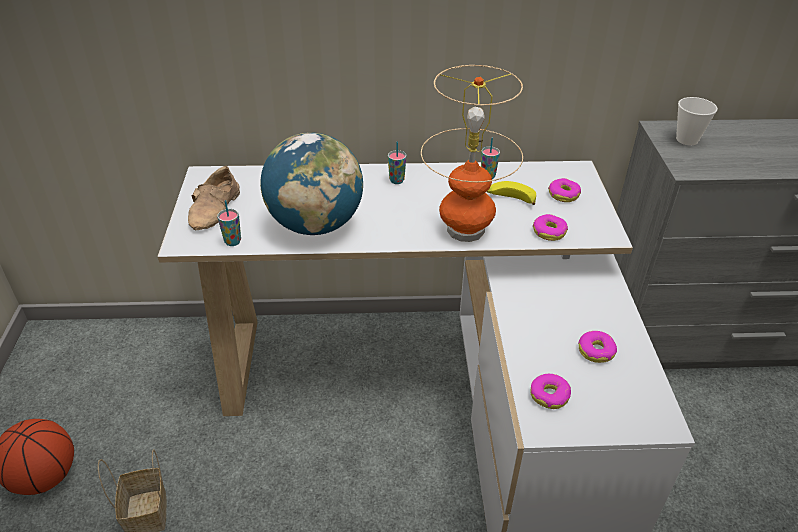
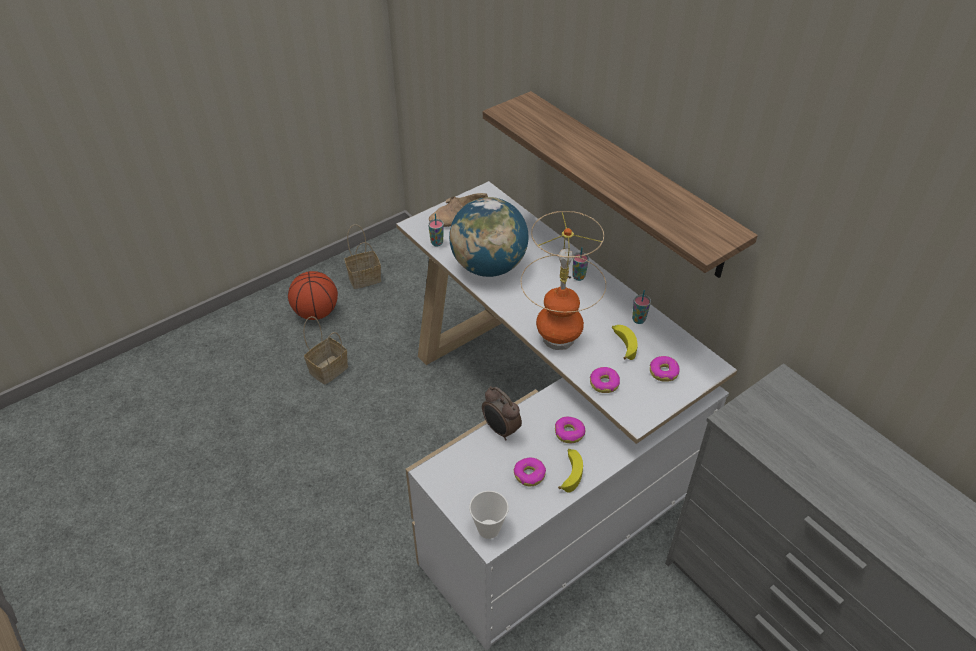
camera: 55 degrees right, 5 degrees up
donut [530,374,571,409] -> donut moved to [555,416,585,443]
cup [676,97,718,145] -> cup moved to [469,491,509,539]
none -> basket [344,224,381,289]
none -> alarm clock [482,386,522,441]
none -> shelf [483,91,758,278]
none -> banana [558,449,583,493]

